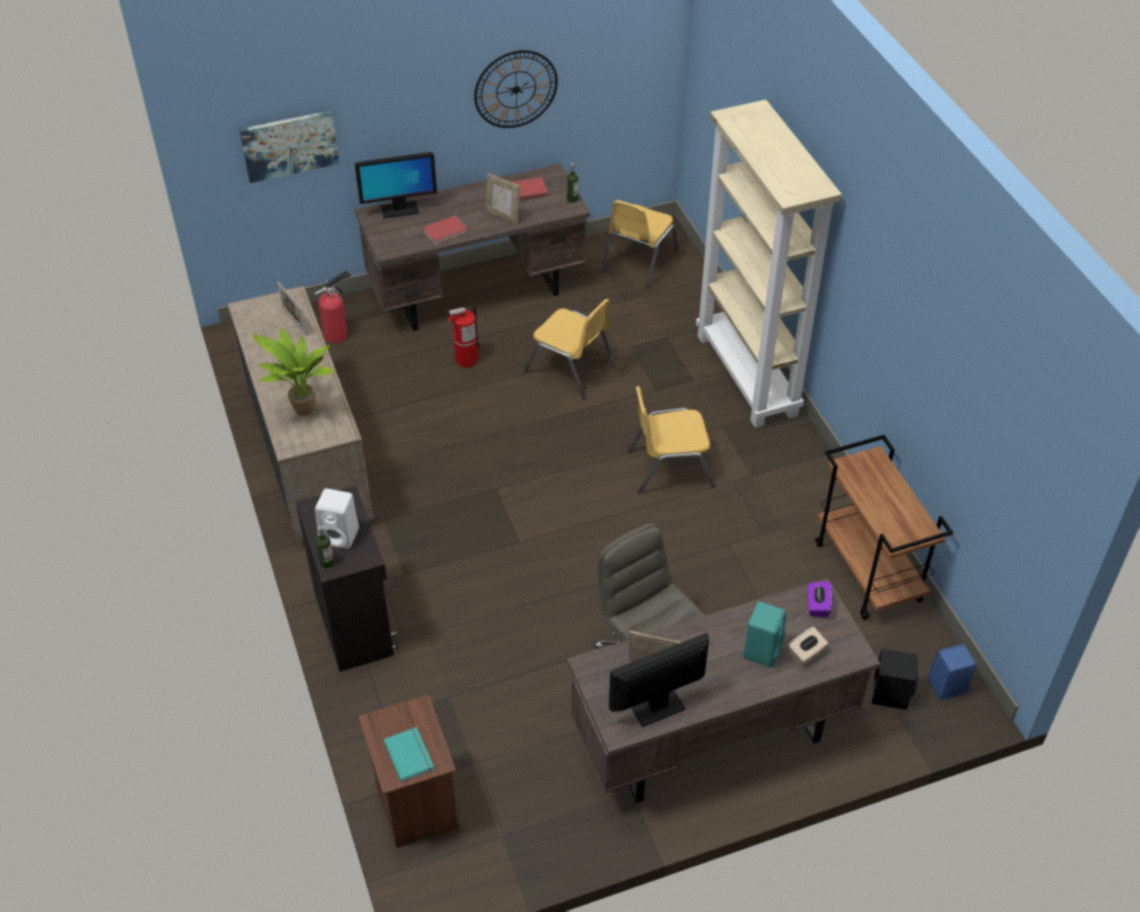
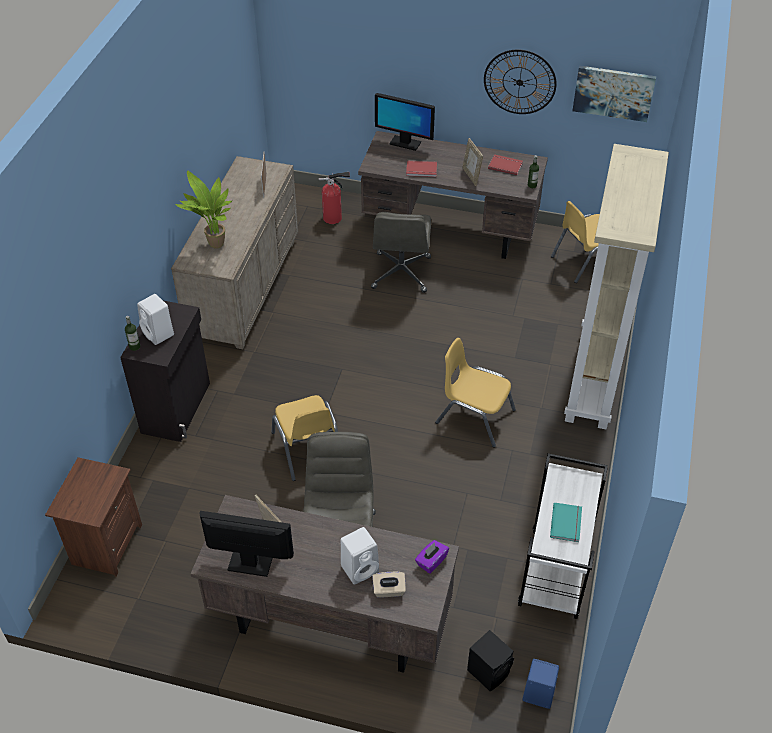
camera: 35 degrees right, 0 degrees up
picture [239,110,339,183] -> picture moved to [572,66,656,122]
turquoise book [384,727,434,782] -> turquoise book moved to [550,502,582,542]
fire extinguisher [447,307,480,367] -> grey office chair [371,212,431,293]
yellow chair [524,299,616,399] -> yellow chair moved to [272,395,338,481]
turquoise speaker [743,601,786,667] -> white speaker [341,527,379,585]
brown cart [815,435,953,620] -> white cart [518,453,608,619]

